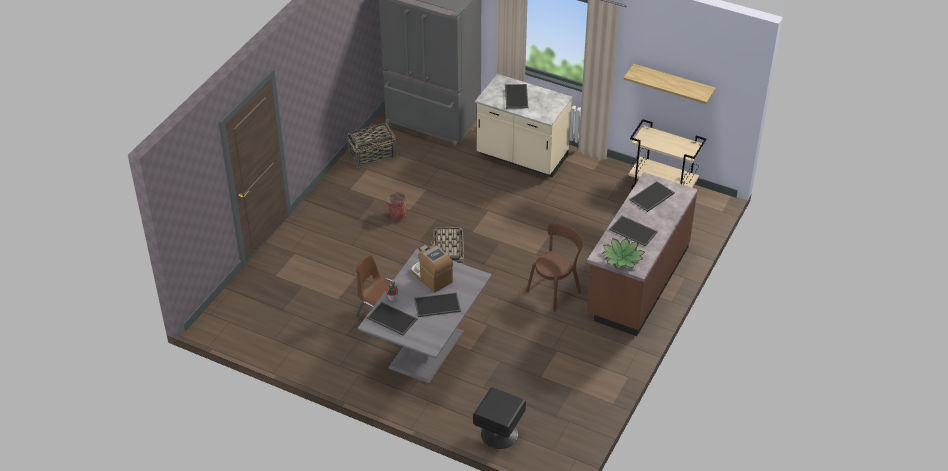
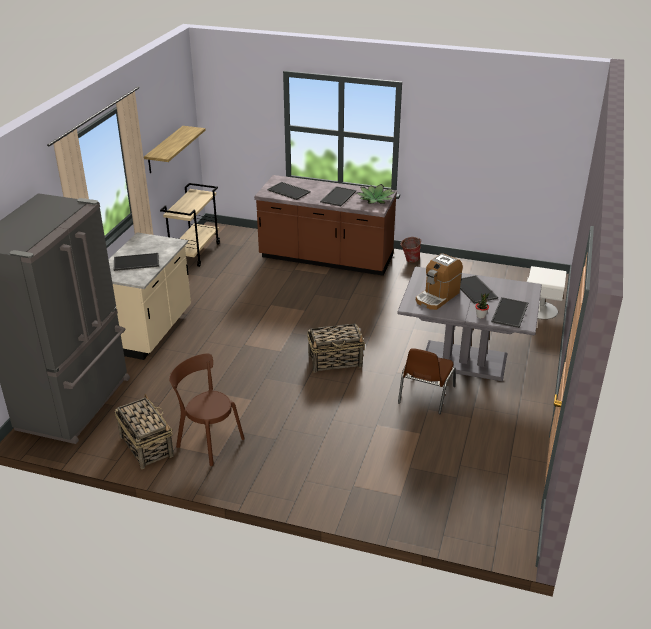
camera: 100 degrees left, 10 degrees down
bucket [385,192,408,220] -> bucket moved to [400,237,421,263]
black nightstand [473,387,526,449] -> white nightstand [527,266,566,319]
brown chair [526,223,583,312] -> brown chair moved to [169,353,245,466]

